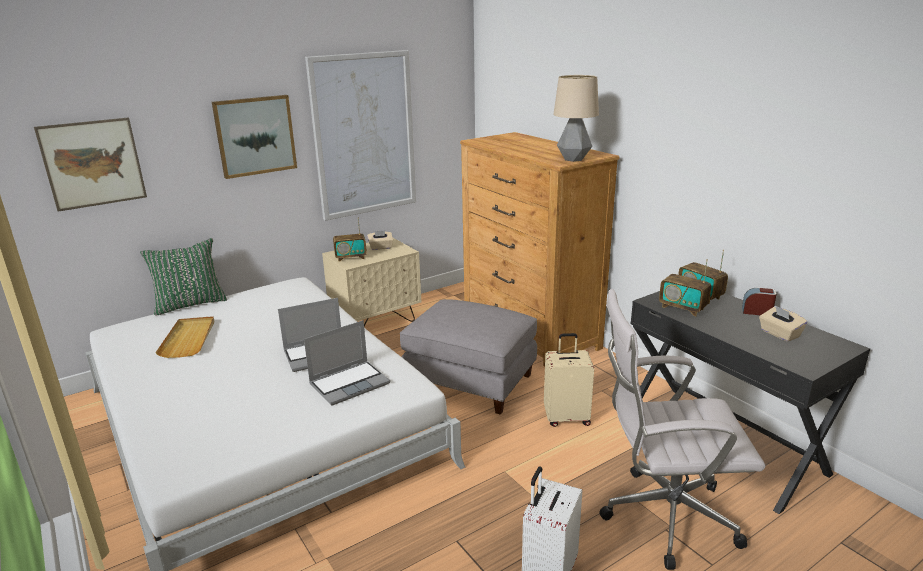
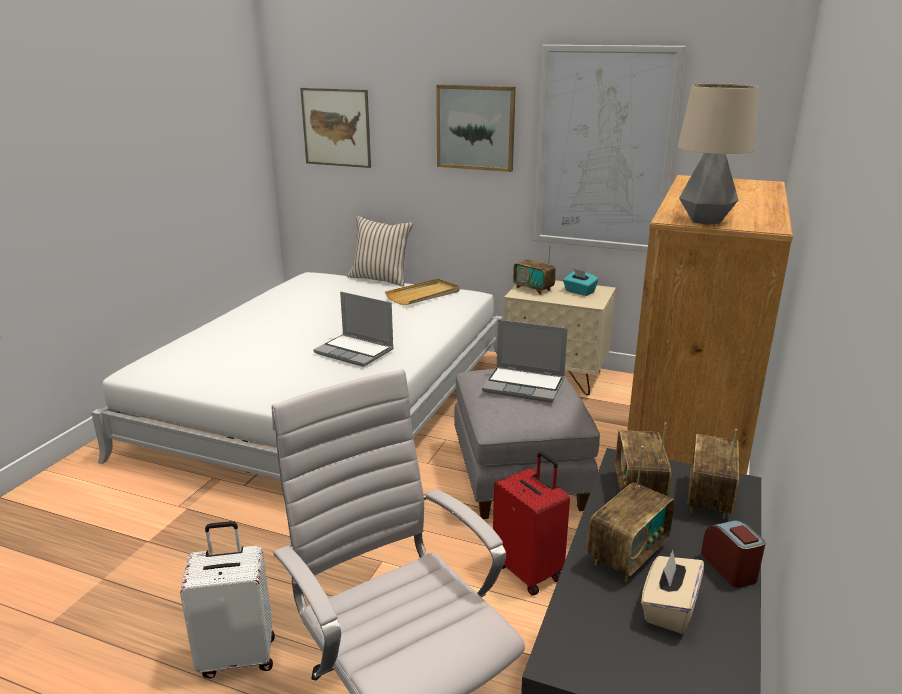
camera: 55 degrees right, 0 degrees up
green pillow [140,238,227,316] -> beige pillow [347,216,413,286]
beige tray [155,316,214,358] -> beige tray moved to [385,279,460,305]
laptop [304,320,390,405] -> laptop moved to [482,320,568,403]
beige tissue box [367,230,393,250] -> turquoise tissue box [563,269,598,296]
beige suitcase [544,333,594,427] -> red suitcase [493,451,570,596]
none -> radio [587,446,675,582]

